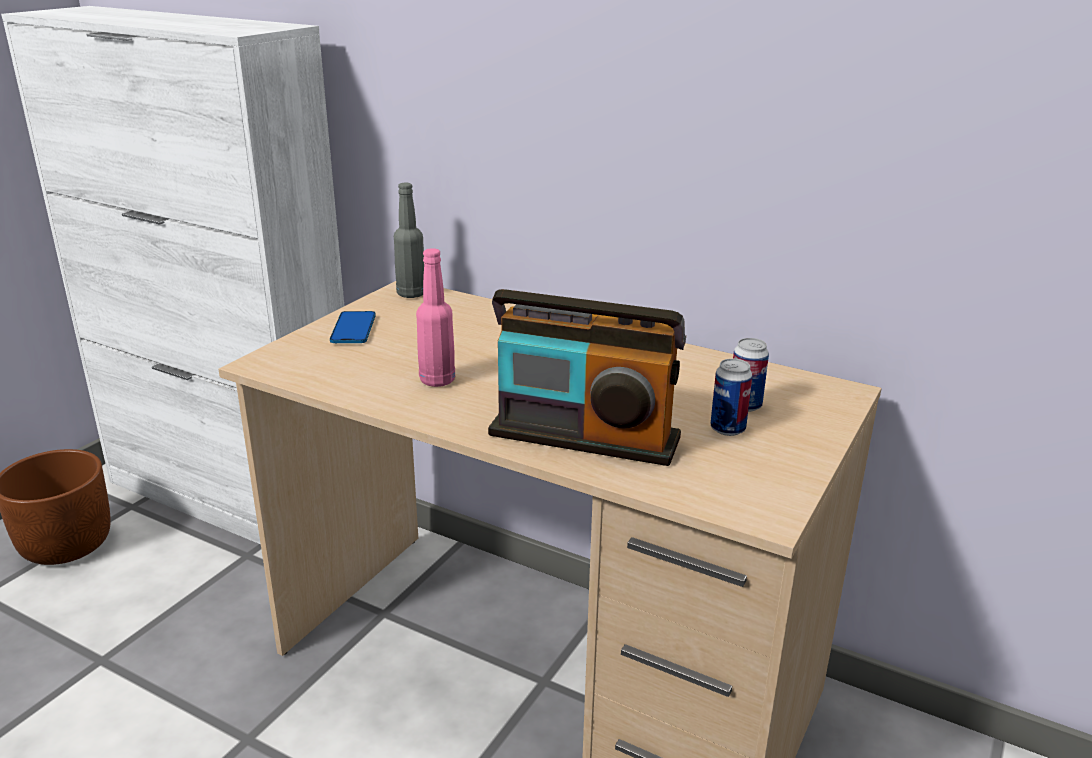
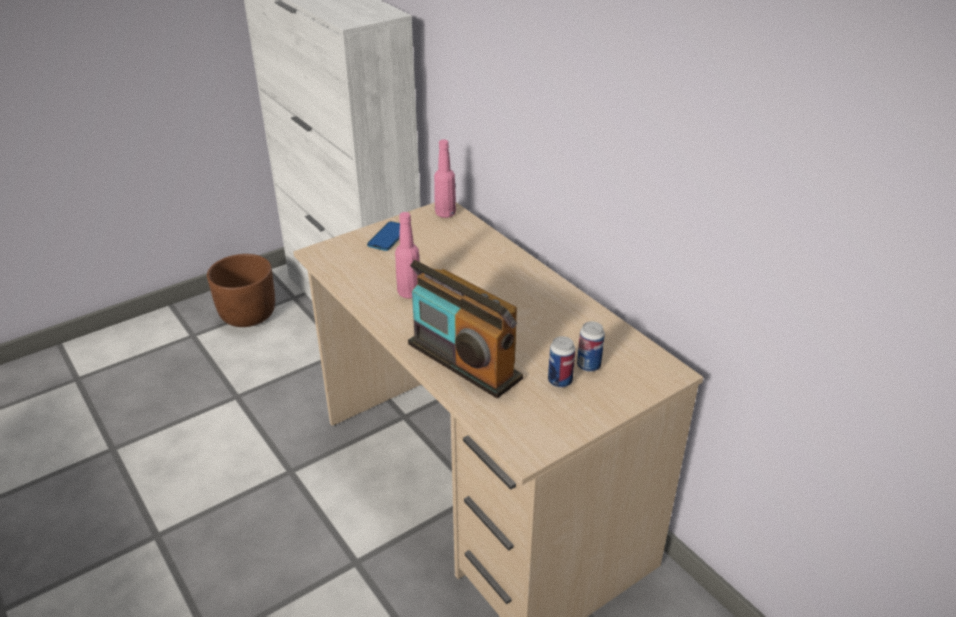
camera: 25 degrees right, 10 degrees up
grey bottle [394,183,424,298] -> pink bottle [434,139,456,218]

